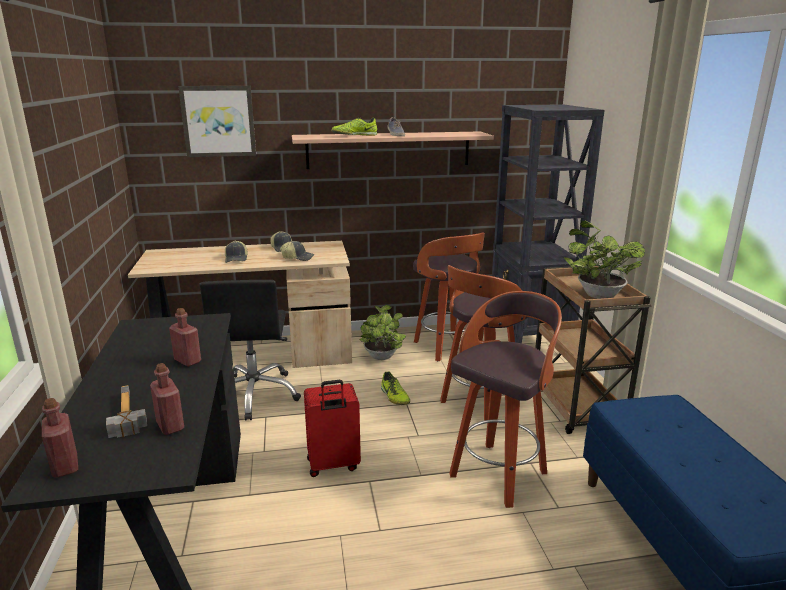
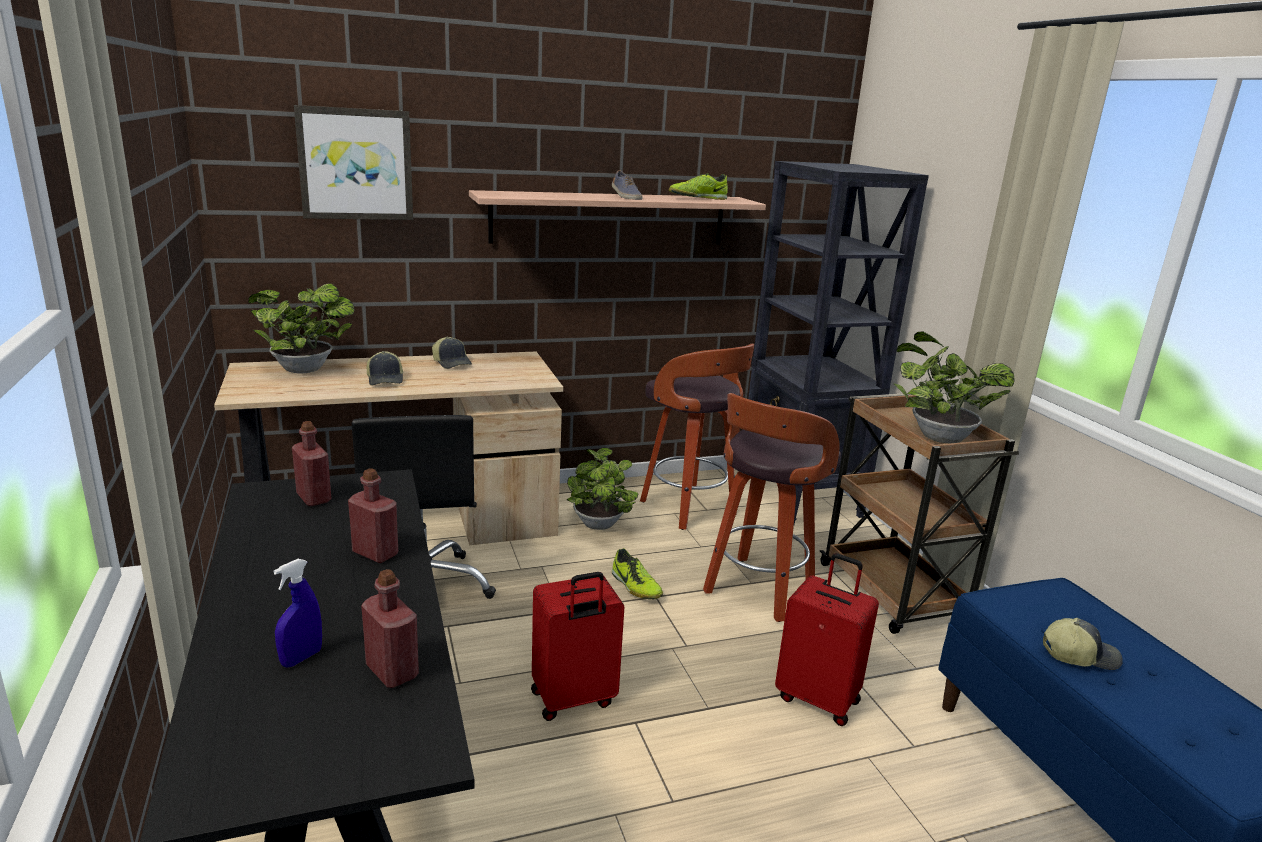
camera: 10 degrees left, 0 degrees up
red bottle [42,398,78,478] -> red bottle moved to [292,421,332,506]
hammer [106,385,147,438] -> blue spray bottle [273,559,322,667]
cap [280,241,315,261] -> cap moved to [1043,618,1123,670]
shoe [331,118,377,136] -> shoe moved to [669,173,728,200]
stool [450,291,562,508] -> red suitcase [775,553,879,726]
none -> potted plant [248,283,354,374]

